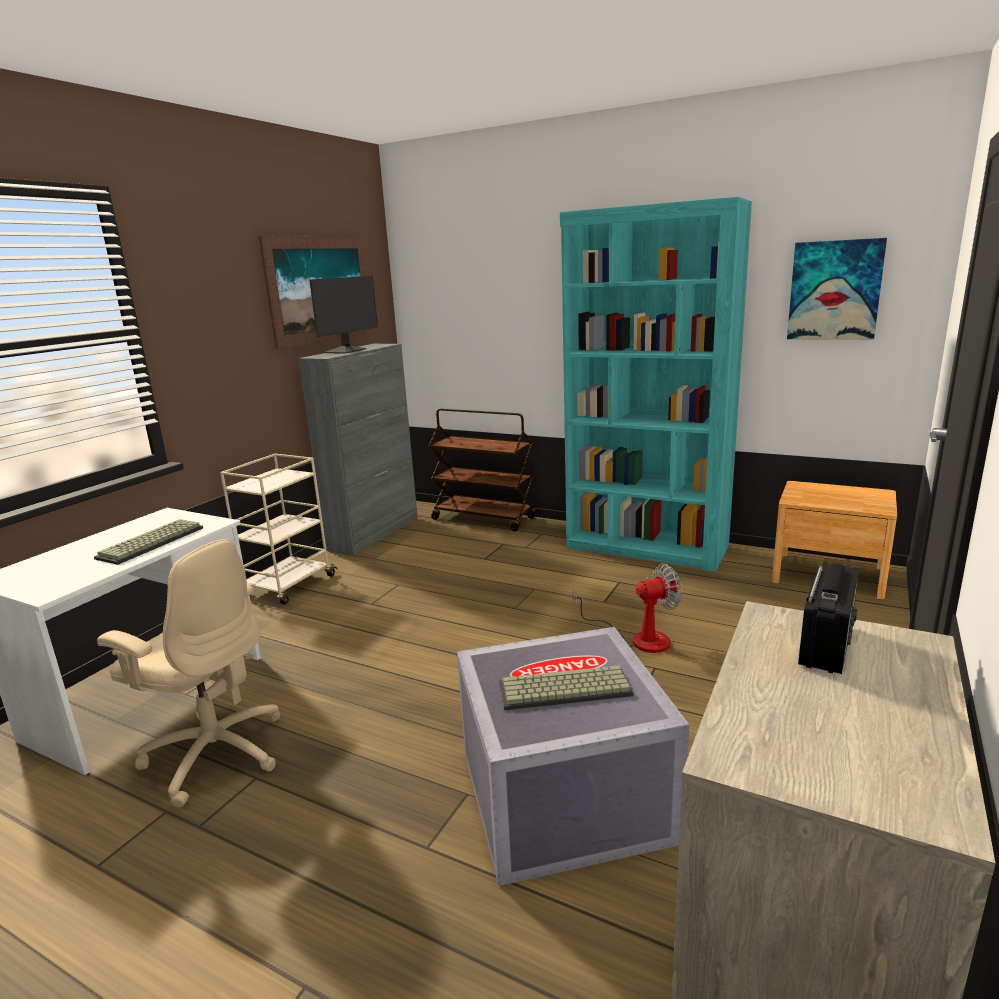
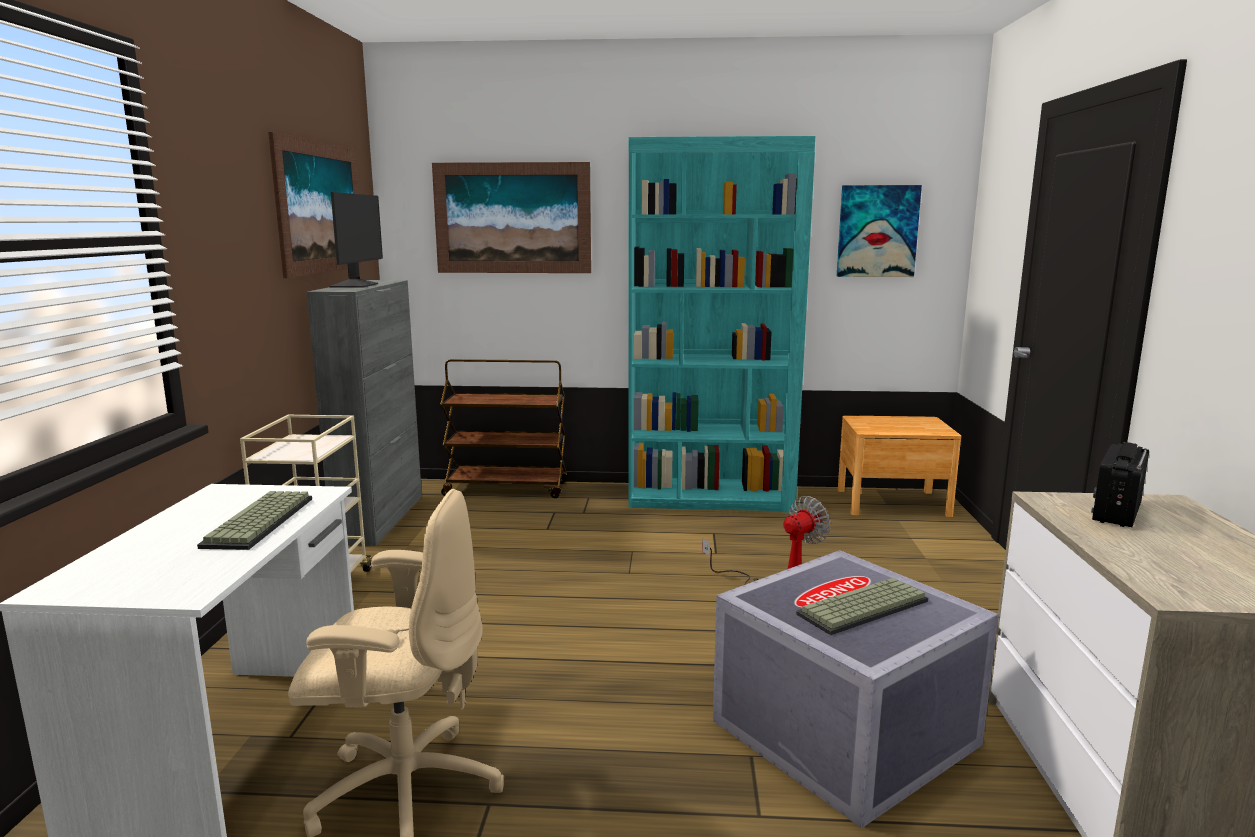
camera: 25 degrees left, 5 degrees down
radio [798,563,859,674] -> radio turned 150 degrees counterclockwise [1091,442,1149,527]
none -> picture [432,162,591,273]

